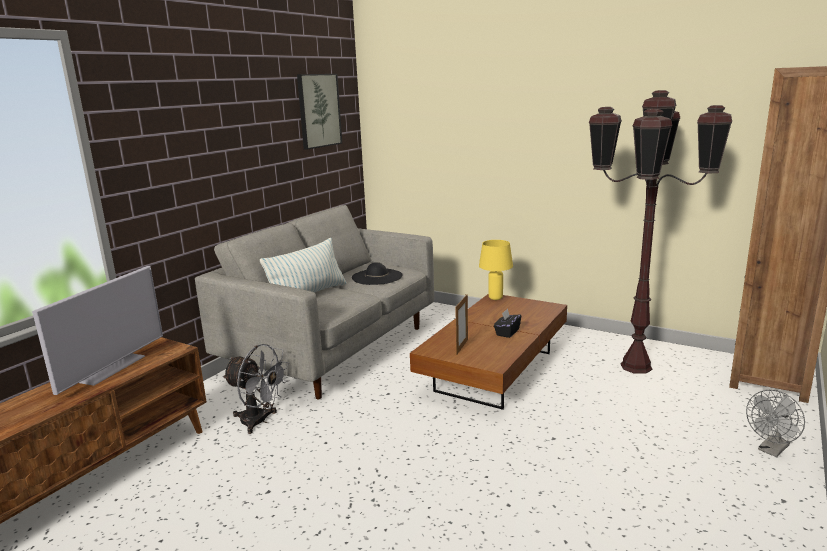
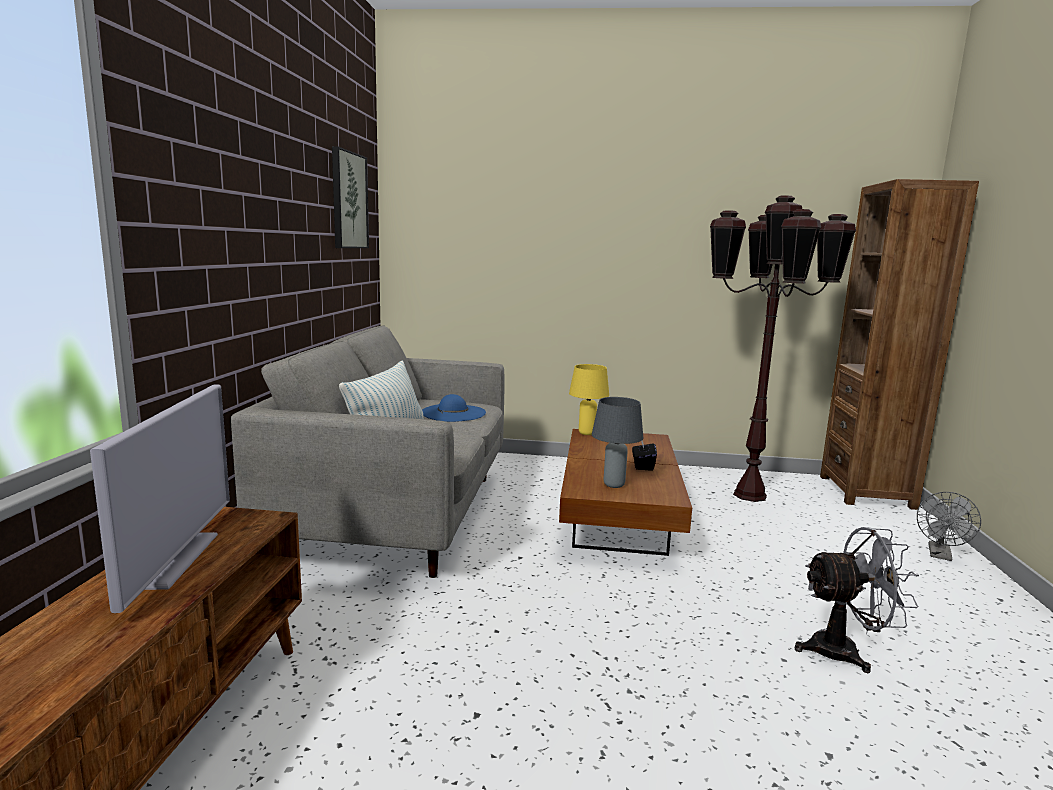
camera: 25 degrees left, 5 degrees down
grey fan [222,344,289,434] -> grey fan moved to [795,527,919,673]
black hat [352,262,402,285] -> blue hat [422,394,486,422]
picture frame [455,294,468,355] -> grey table lamp [592,397,643,488]

